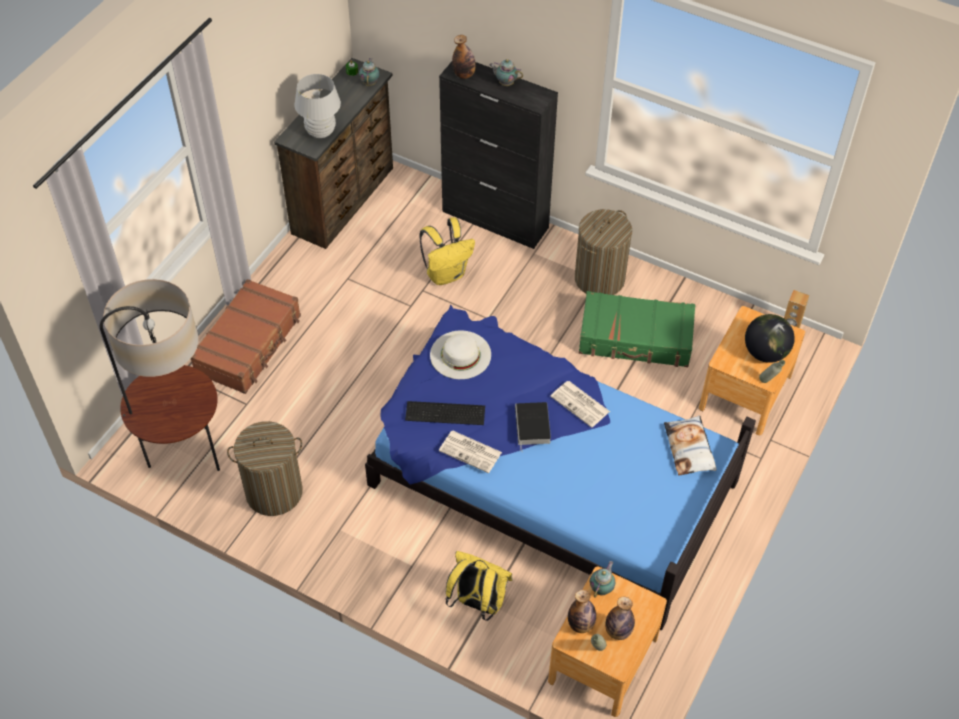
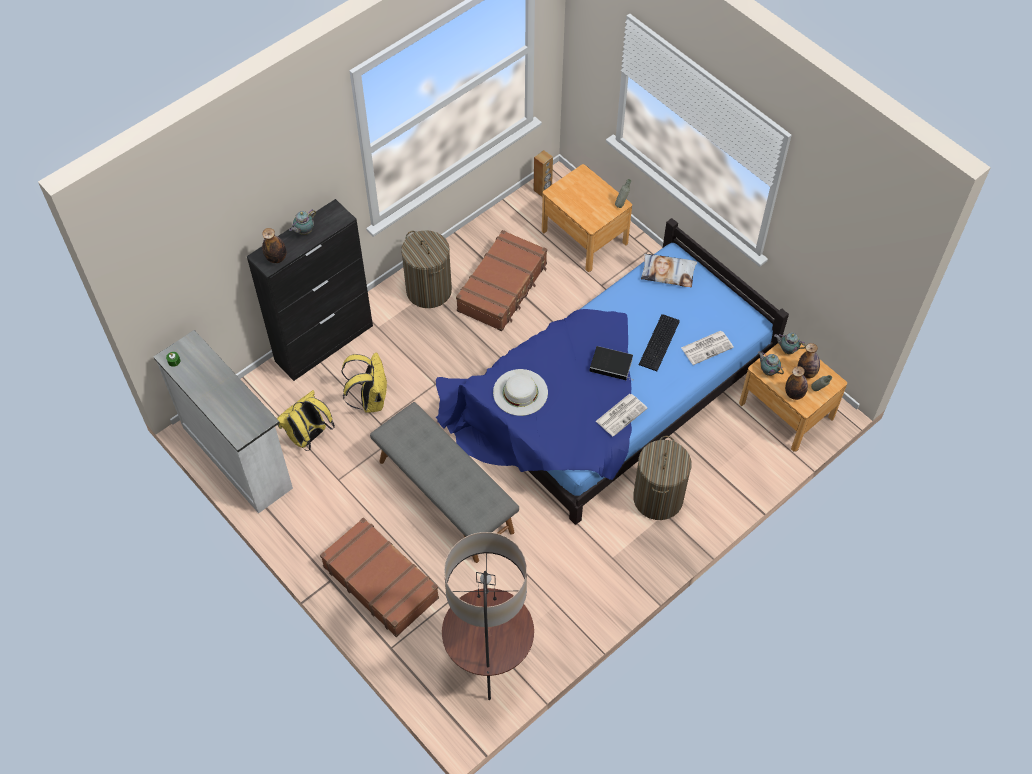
camera: 70 degrees left, 5 degrees up
laundry basket [227,421,303,516] -> laundry basket moved to [633,436,692,520]
brown dresser [274,58,393,249] -> white dresser [154,330,293,513]
white table lamp [295,74,341,138] -> none
teapot [359,58,380,86] -> teapot moved to [774,332,806,354]
keyboard [405,401,485,425] -> keyboard moved to [639,314,680,371]
yellow backpack [445,551,513,621] -> yellow backpack moved to [277,390,335,451]
newspaper [550,381,610,428] -> newspaper moved to [681,331,734,365]
green suitcase [579,291,695,367] -> brown suitcase [456,230,547,331]
globe [745,314,795,363] -> none
none -> grey bench [370,402,519,563]

